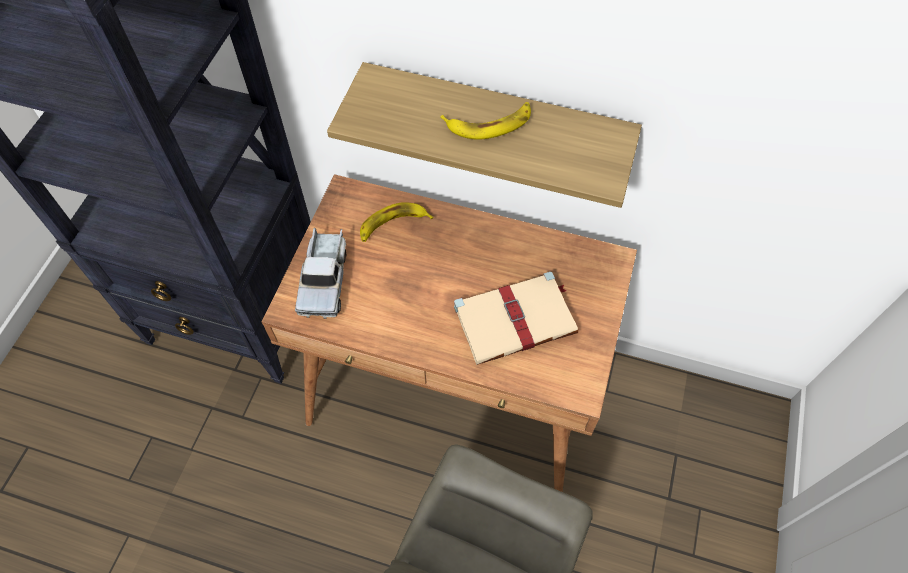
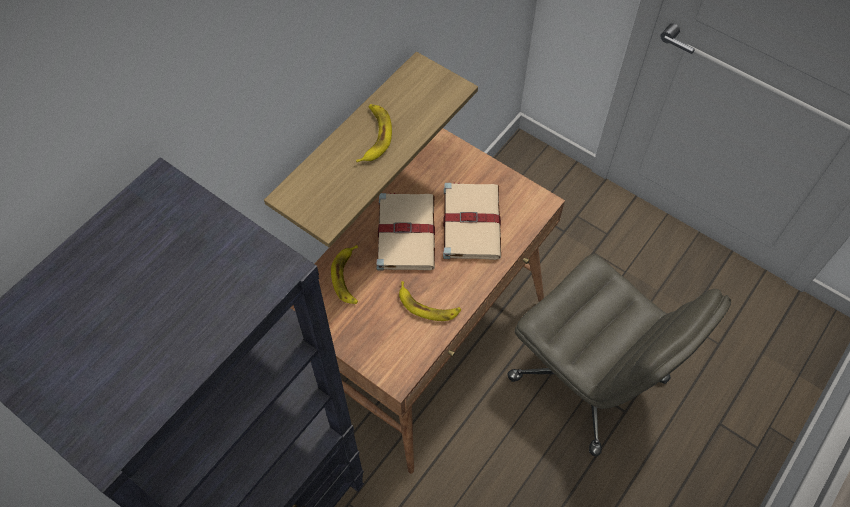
camera: 70 degrees left, 0 degrees up
toy truck [295,228,346,319] -> none
none -> beige book [376,192,435,270]
none -> banana [399,281,461,321]

